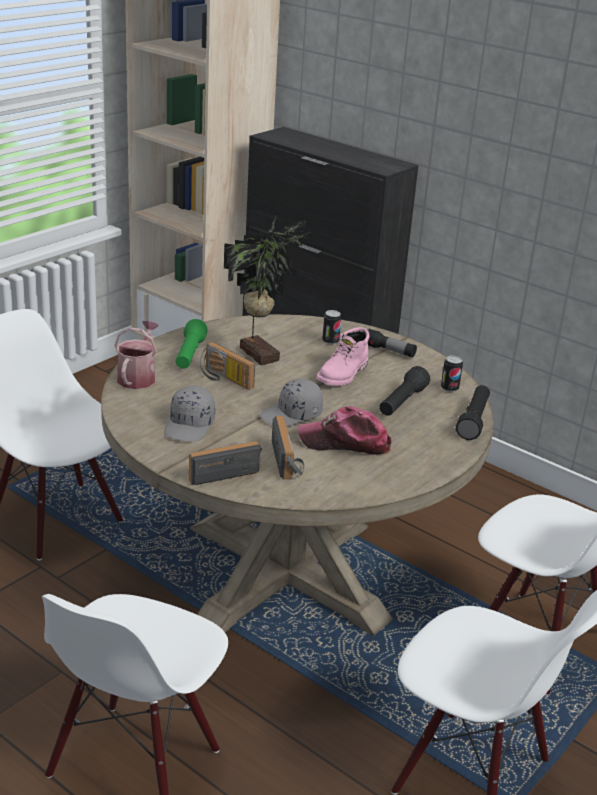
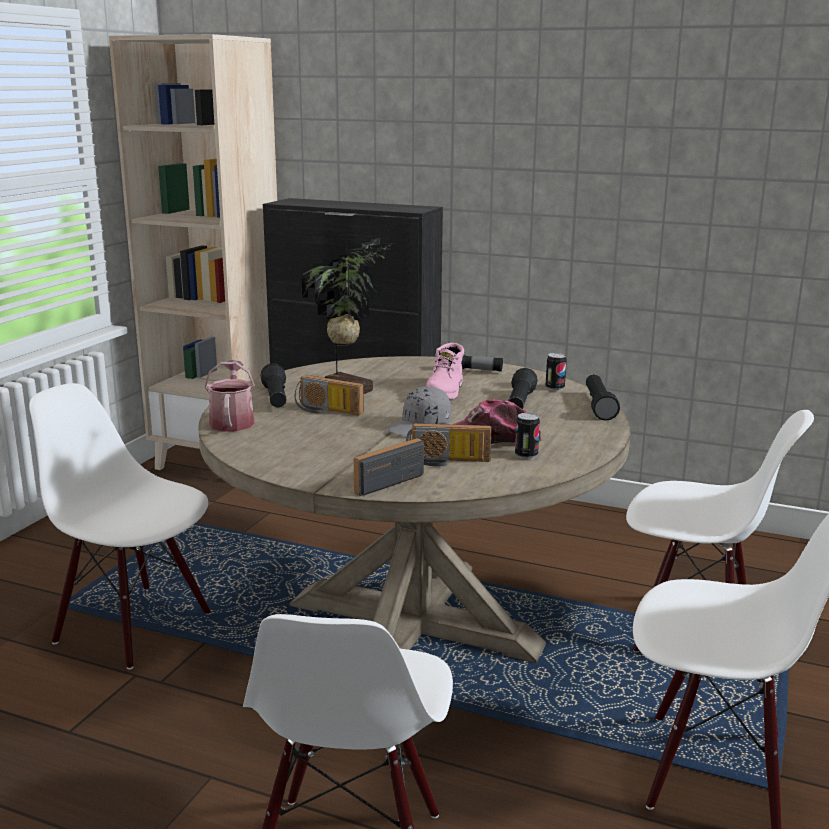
camera: 15 degrees left, 10 degrees down
grey cap [164,386,215,441] -> none
green flashlight [176,319,208,369] -> black flashlight [260,363,287,408]
radio [272,416,304,479] -> radio turned 120 degrees clockwise [406,423,491,467]
can [322,310,341,345] -> can moved to [515,413,540,459]

